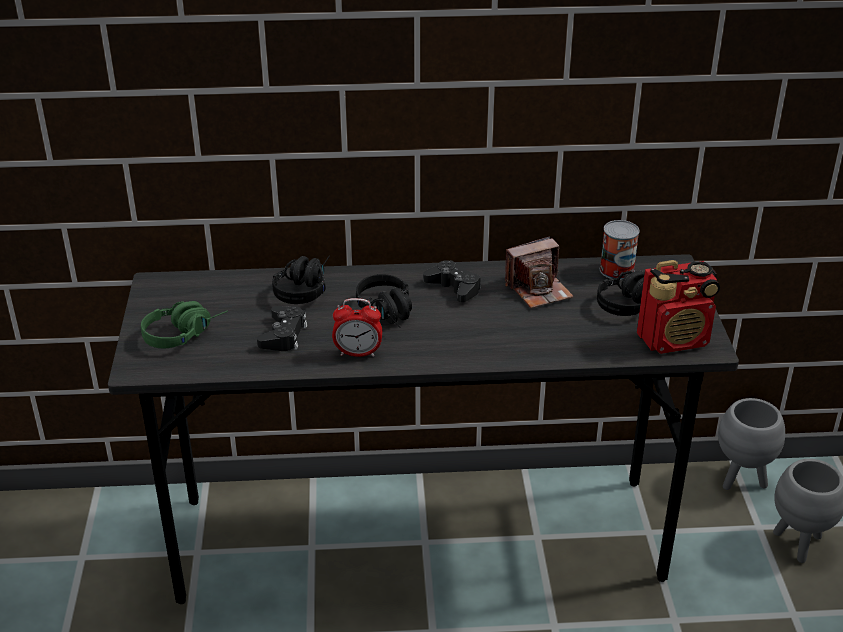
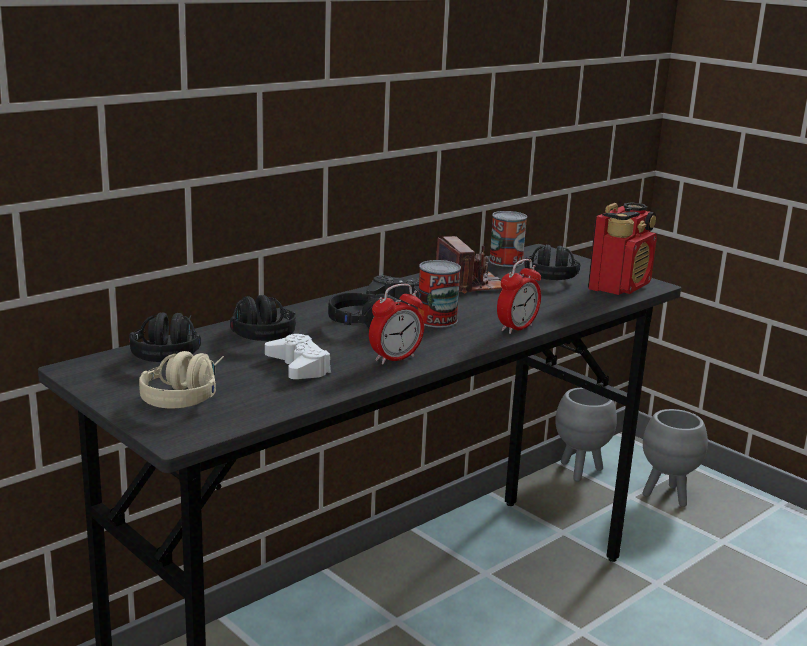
camera: 40 degrees left, 15 degrees down
green headphones [141,301,228,348] -> beige headphones [139,351,224,408]
black game controller [257,306,308,351] -> white game controller [265,334,331,379]
camera [505,236,574,308] -> camera turned 45 degrees counterclockwise [436,236,503,294]
none -> black headphones [129,313,201,362]
none -> can [418,260,461,328]
none -> alarm clock [497,259,541,334]

